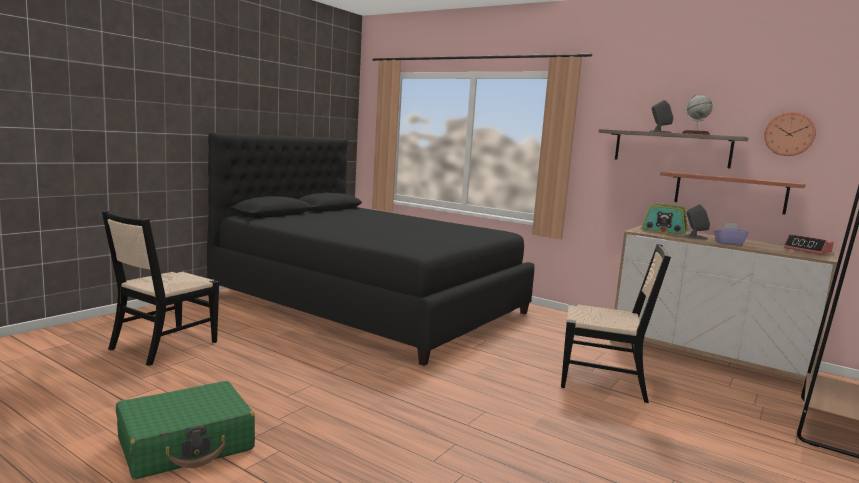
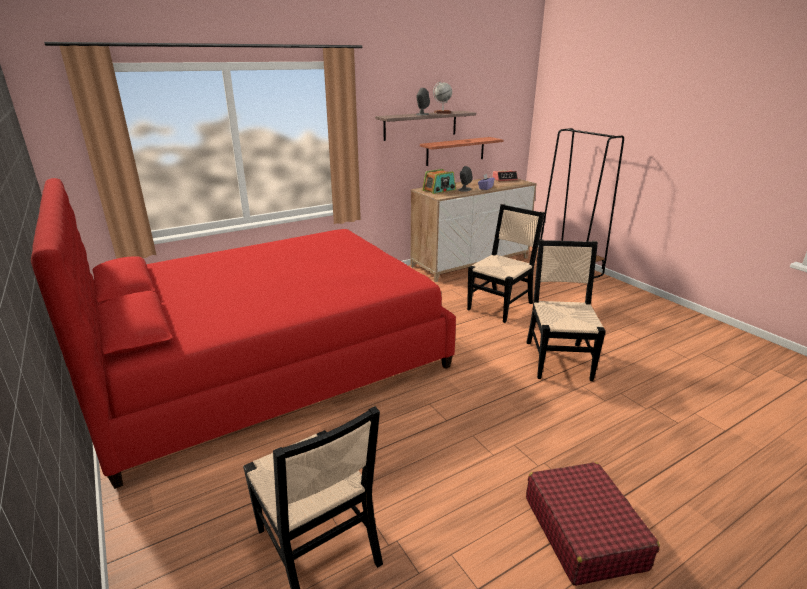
camera: 65 degrees left, 15 degrees up
green suitcase [116,381,255,479] -> red suitcase [526,462,660,586]
black bed [207,132,534,366] -> red bed [31,178,456,489]
wall clock [764,112,816,156] -> none
none -> chair [526,239,606,382]

